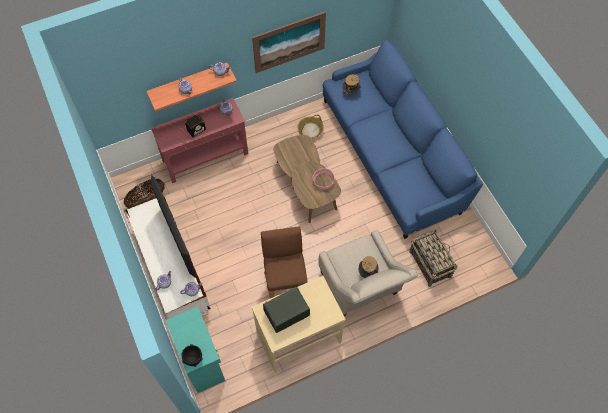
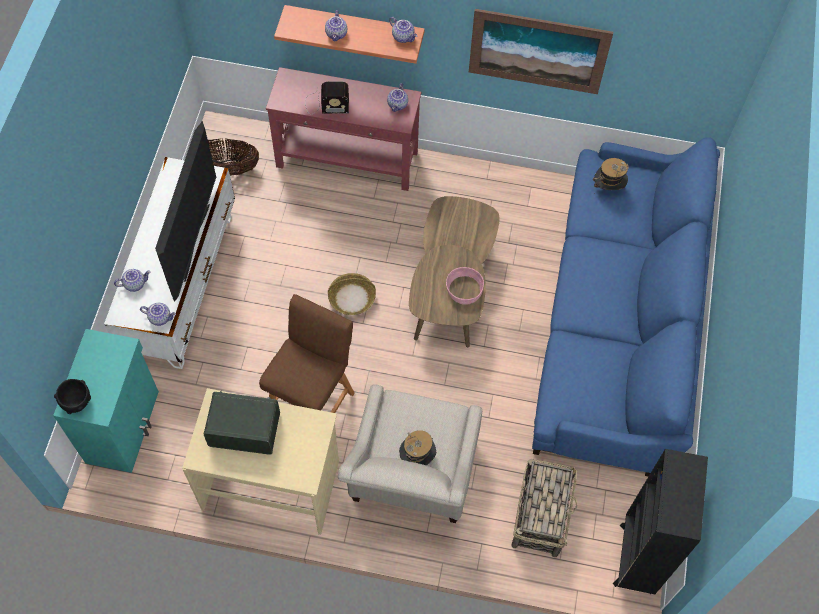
camera: 35 degrees right, 0 degrees up
basket [298,115,324,139] -> basket moved to [328,273,376,315]
none -> black bookcase [613,449,708,594]

